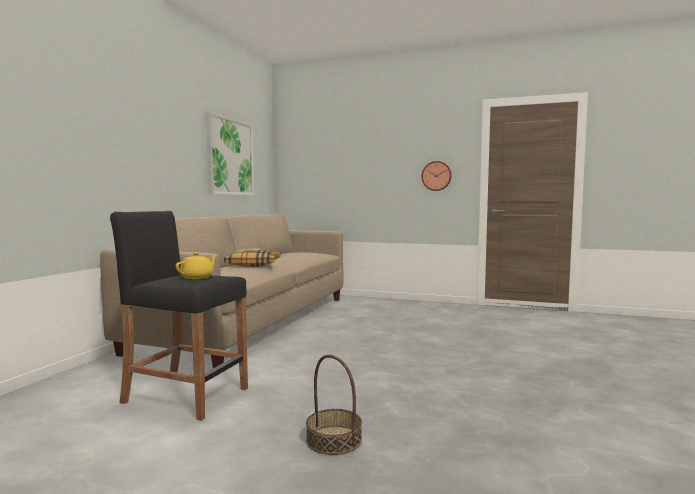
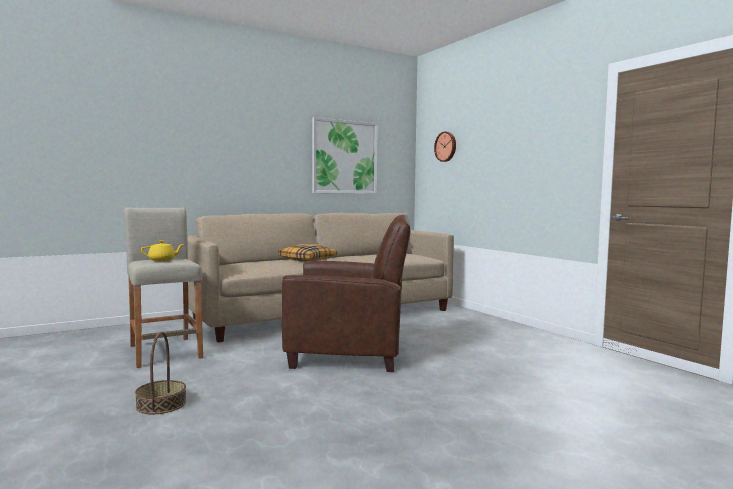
camera: 40 degrees right, 0 degrees up
black stool [110,211,248,421] -> beige stool [123,207,203,368]
wall clock [421,161,452,191] -> wall clock moved to [434,132,456,162]
none -> brown armchair [282,215,411,372]

